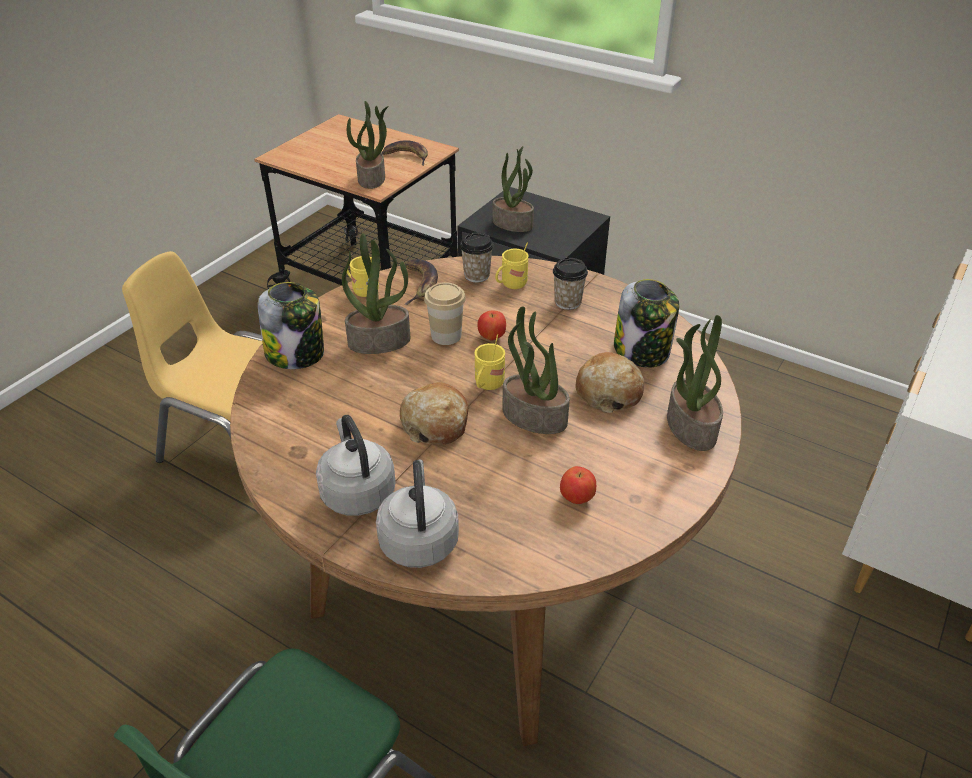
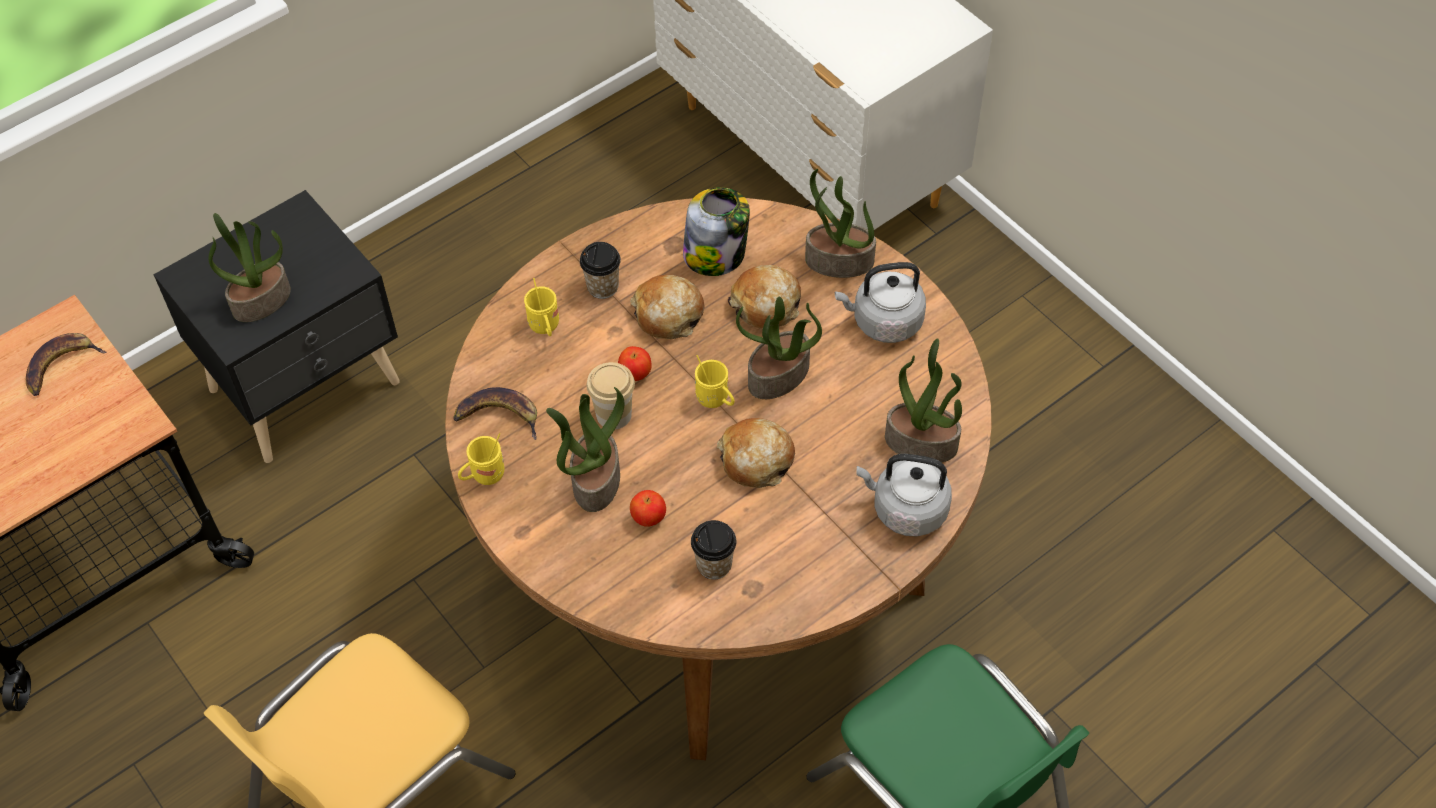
camera: 70 degrees left, 15 degrees up
jar [258,282,324,369] -> none
grey kettle [316,415,396,516] -> grey kettle moved to [835,262,926,343]
potted plant [347,101,389,189] -> potted plant moved to [885,339,962,462]
cup [460,232,494,282] -> cup moved to [691,520,737,580]
apple [560,466,596,504] -> apple moved to [630,490,666,527]
none -> bread [630,275,704,339]

